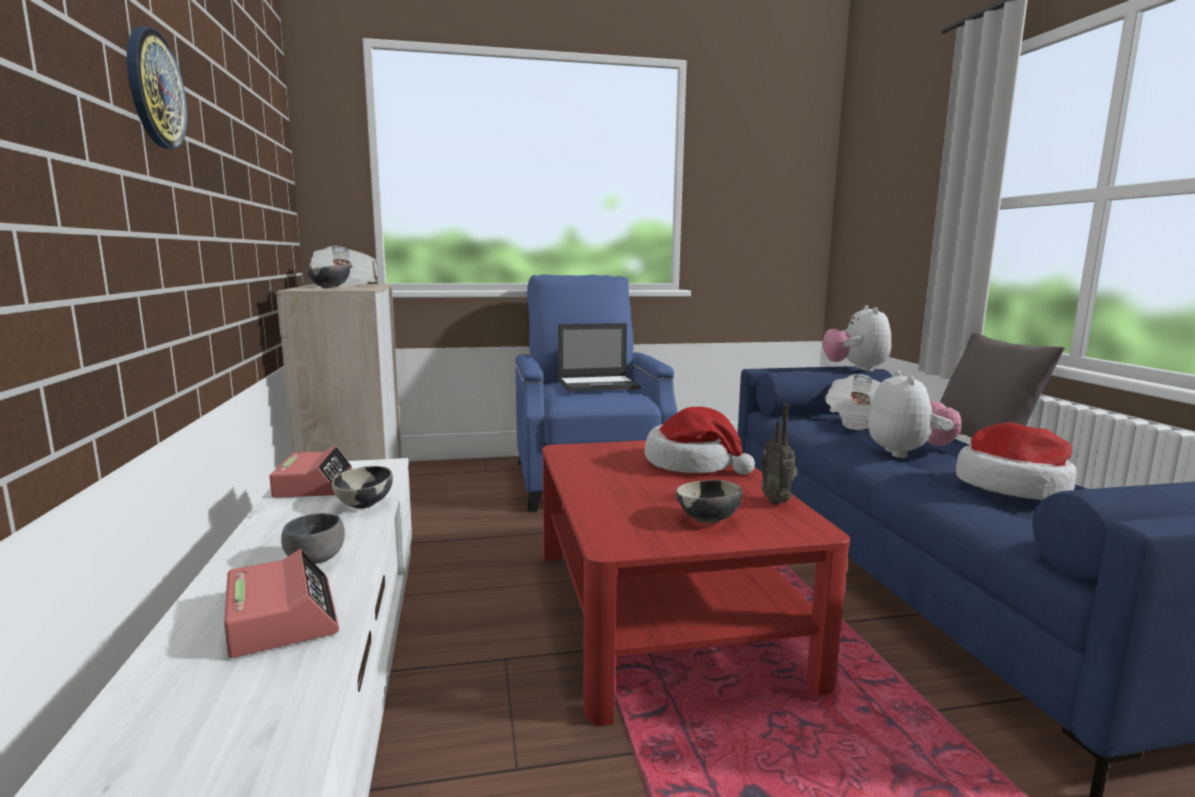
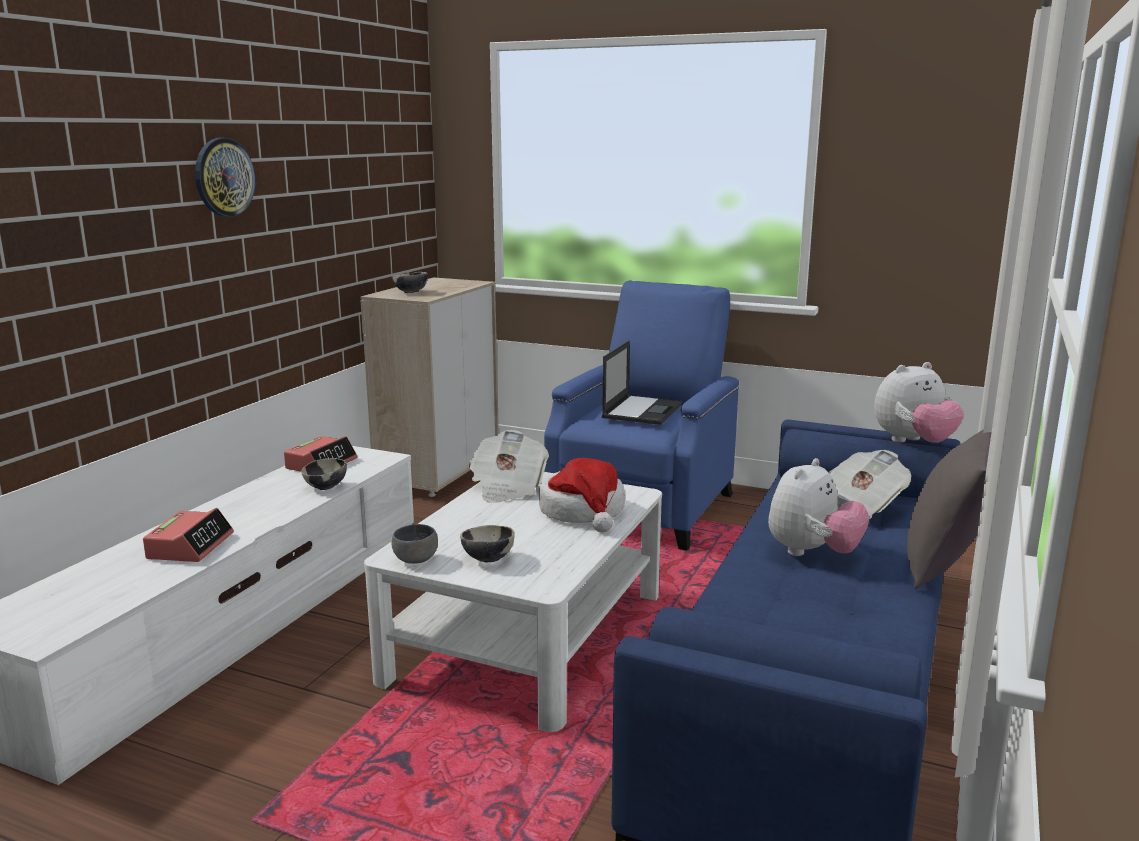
camera: 35 degrees right, 5 degrees up
grey bowl [281,513,345,564] -> grey bowl moved to [392,524,438,564]
newspaper [309,246,378,287] -> newspaper moved to [469,430,549,503]
red coffee table [542,440,850,725] -> white coffee table [364,472,662,732]
laptop [558,323,641,392] -> laptop turned 90 degrees counterclockwise [602,340,682,425]
radio [761,404,798,504] -> none
plush toy [822,305,891,372] -> plush toy turned 150 degrees counterclockwise [874,362,964,443]
hat [956,423,1077,500] -> none

